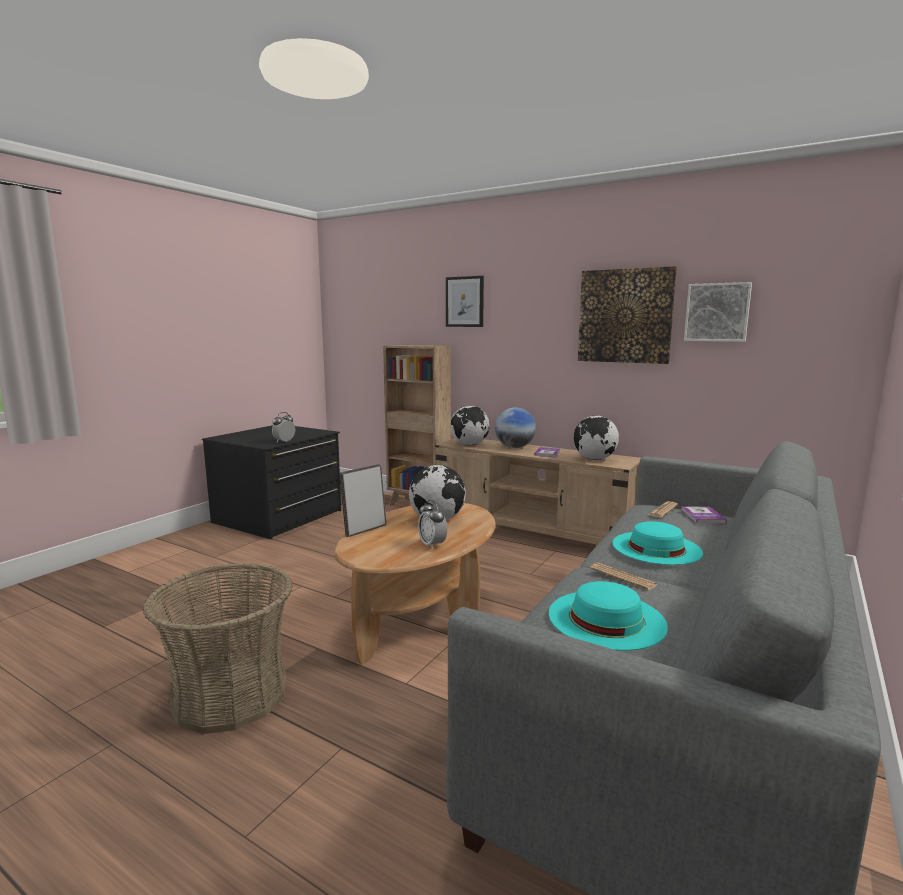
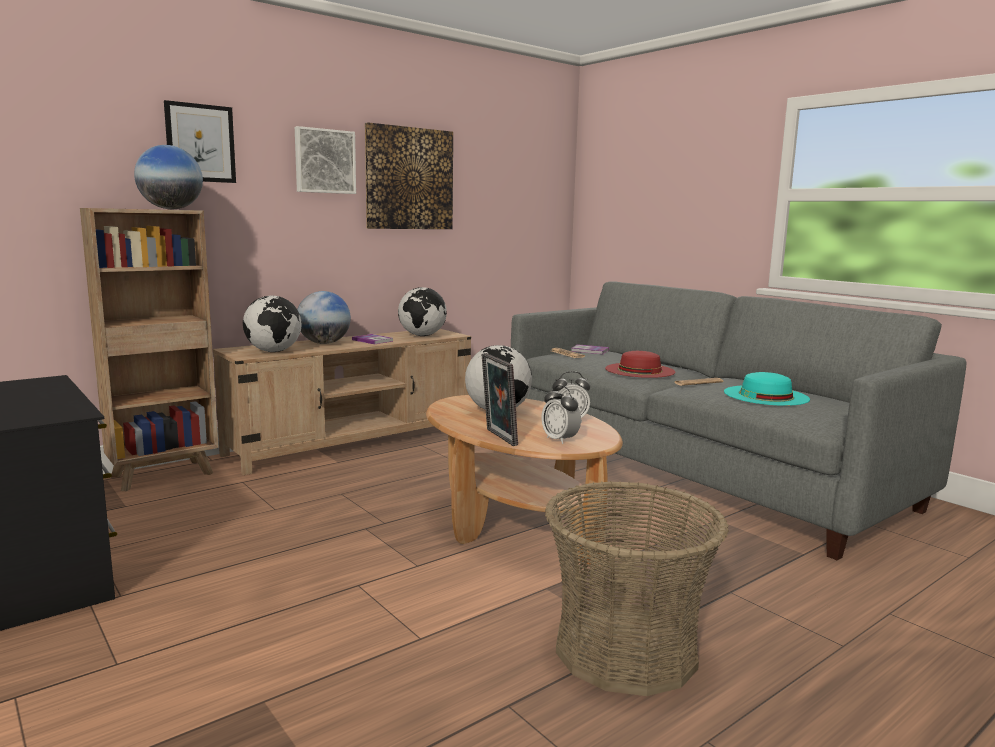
camera: 70 degrees left, 0 degrees up
alarm clock [272,412,295,442] -> alarm clock moved to [541,385,581,444]
turquoise hat [612,521,703,565] -> red hat [605,351,675,378]
picture [684,282,752,342] -> picture moved to [295,126,356,194]
none -> globe [134,145,203,209]

